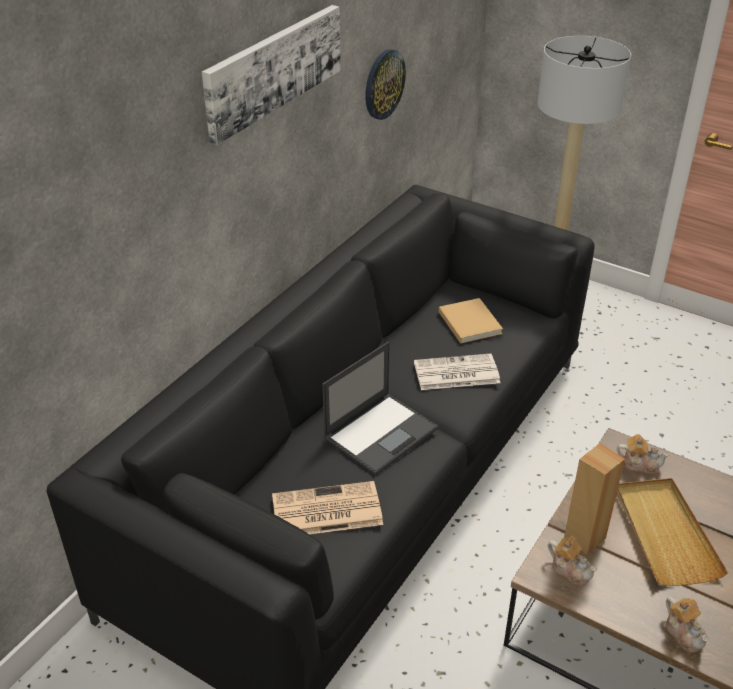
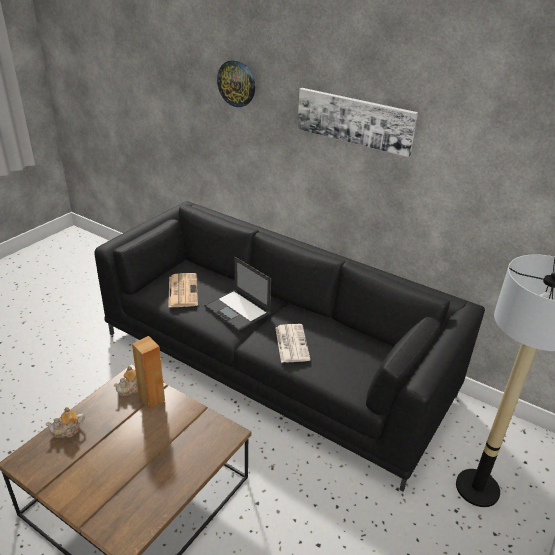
camera: 90 degrees right, 5 degrees down
wall clock [365,49,406,120] -> wall clock moved to [217,60,255,107]
beige book [439,298,503,344] -> none
beige tray [616,478,728,586] -> none
teapot [617,434,670,474] -> none

